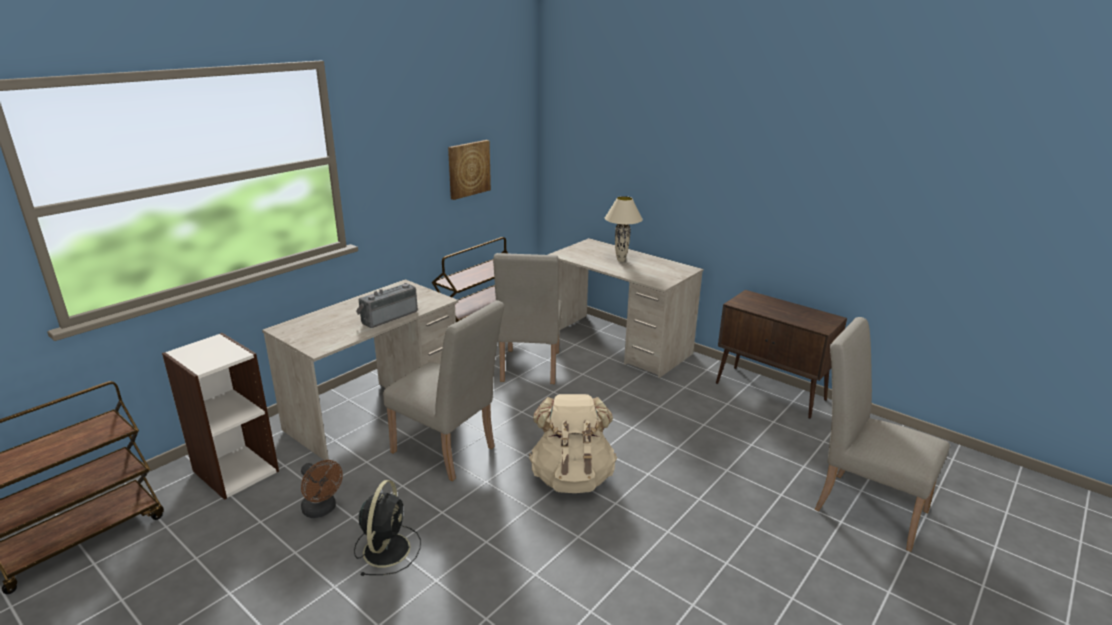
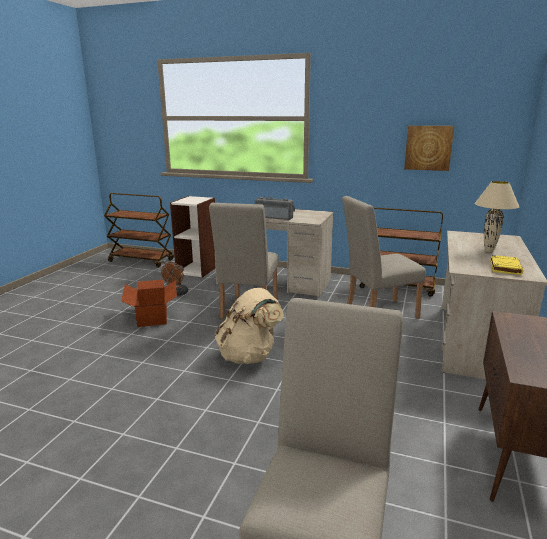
camera: 70 degrees right, 5 degrees down
black fan [354,480,421,576] -> cardboard box [121,279,177,327]
none -> yellow book [490,255,523,275]

